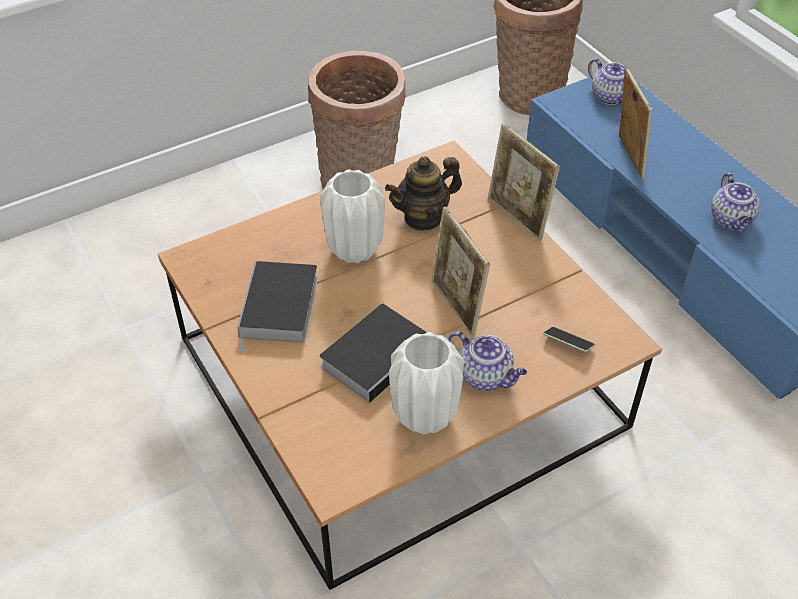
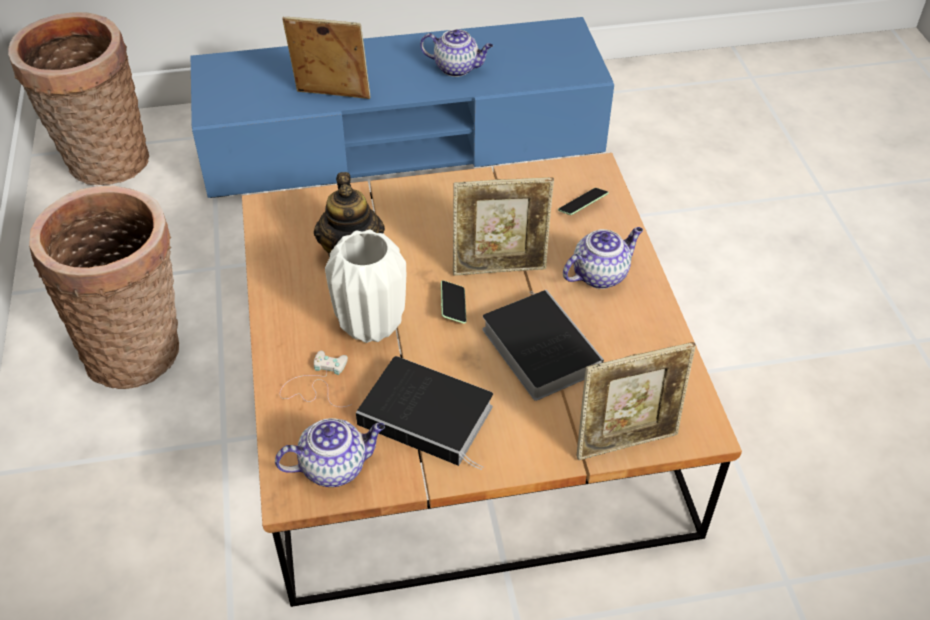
camera: 70 degrees left, 0 degrees up
white vase [389,332,464,435] -> none
picture frame [488,123,560,241] -> picture frame moved to [576,342,696,460]
teapot [588,58,640,105] -> teapot moved to [275,418,385,487]
none -> white game controller [280,351,352,407]
none -> phone [441,280,467,324]

